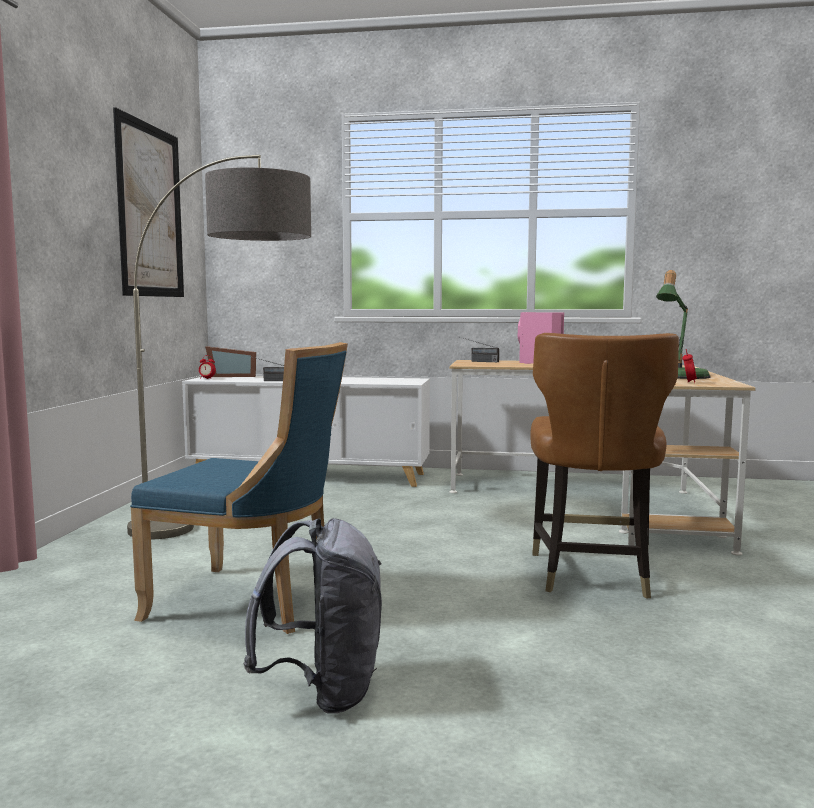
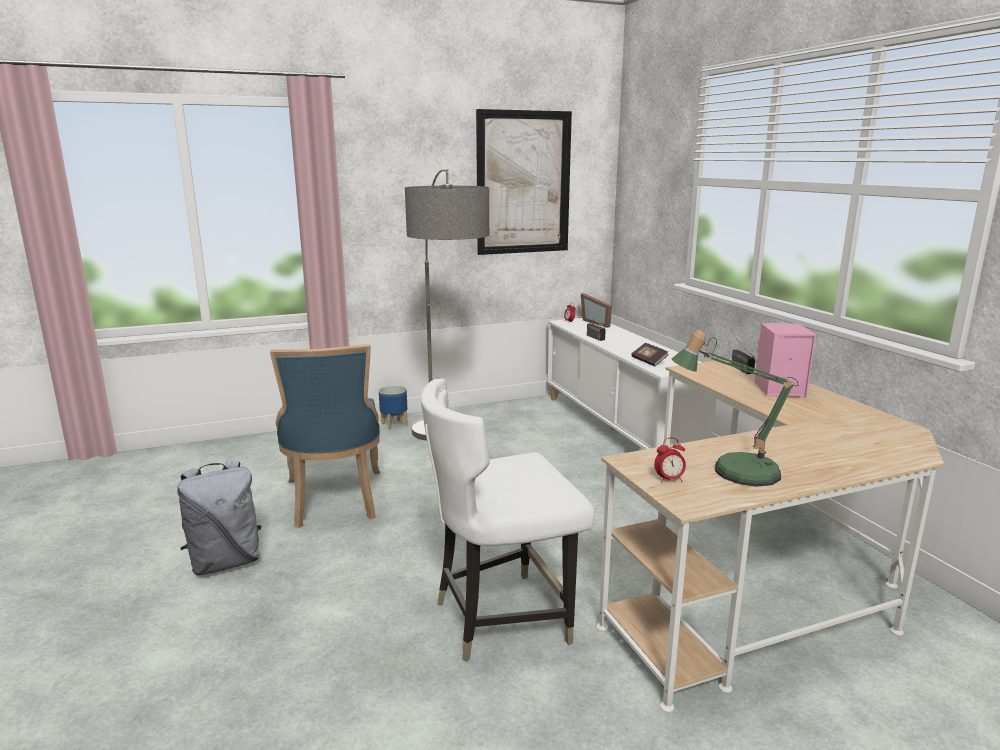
camera: 60 degrees right, 10 degrees up
brown chair [530,333,679,599] -> white chair [420,379,594,662]
none -> planter [379,385,408,430]
none -> book [631,343,669,366]

